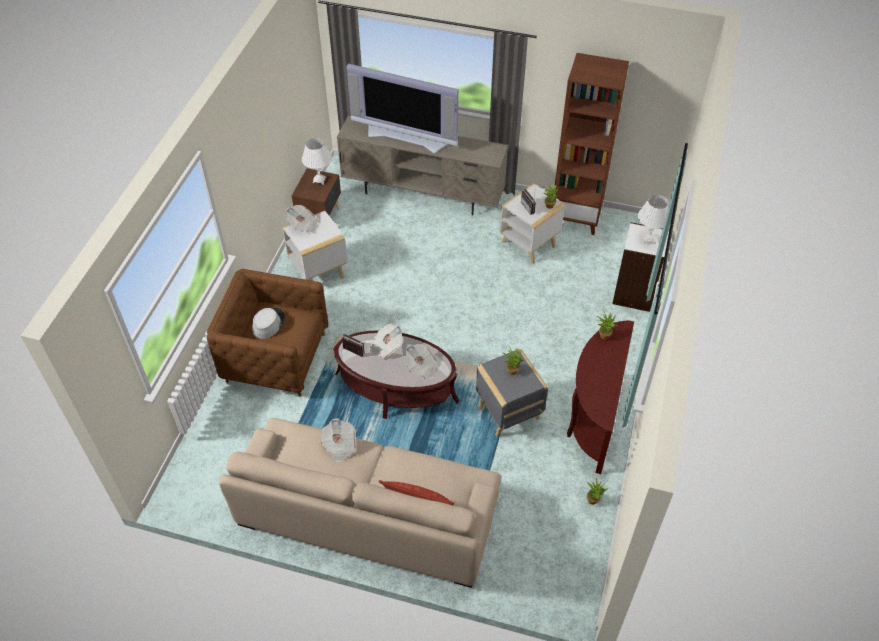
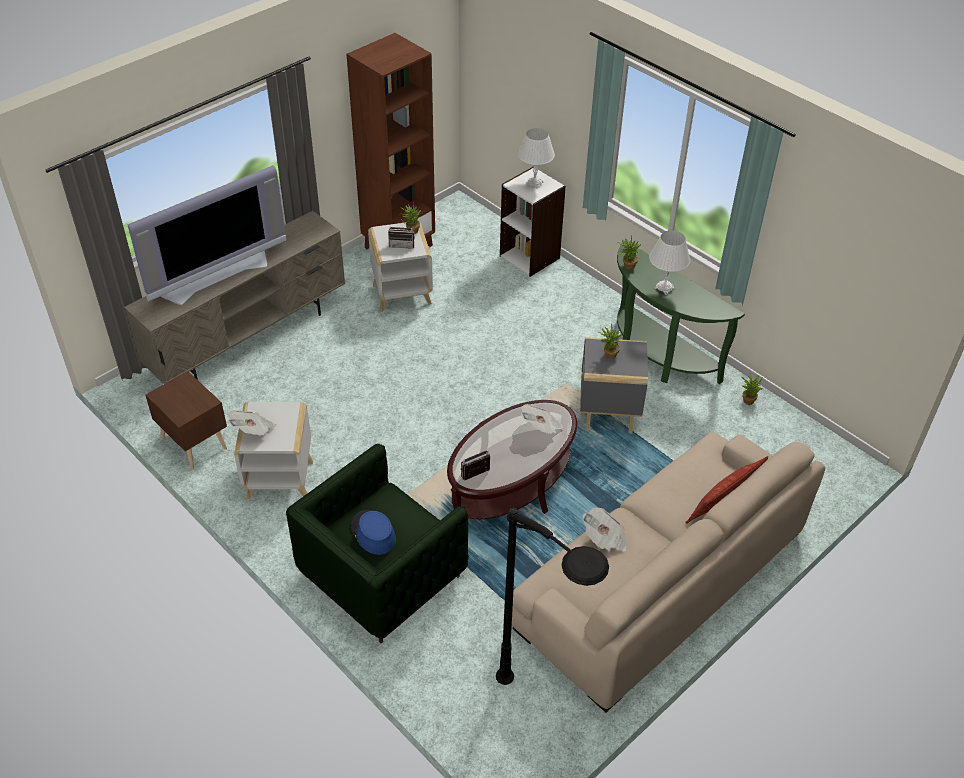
camera: 60 degrees left, 5 degrees down
brown armchair [207,269,328,397] -> green armchair [286,444,469,643]
grey hat [252,308,285,339] -> blue hat [351,510,396,555]
white table lamp [302,138,332,185] -> white table lamp moved to [649,230,690,295]
newspaper [369,323,403,359] -> none
brown console table [567,320,634,474] -> green console table [617,241,745,384]
none -> black floor lamp [496,508,609,685]

